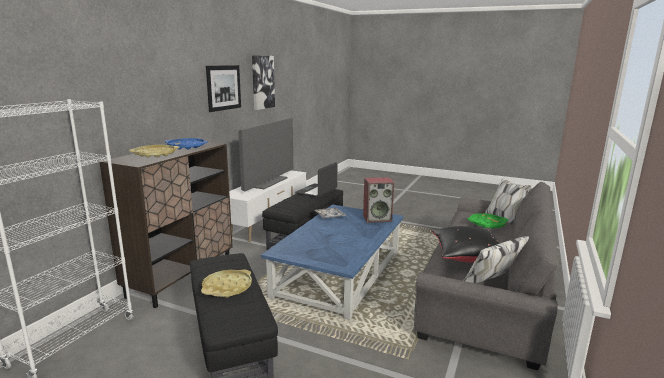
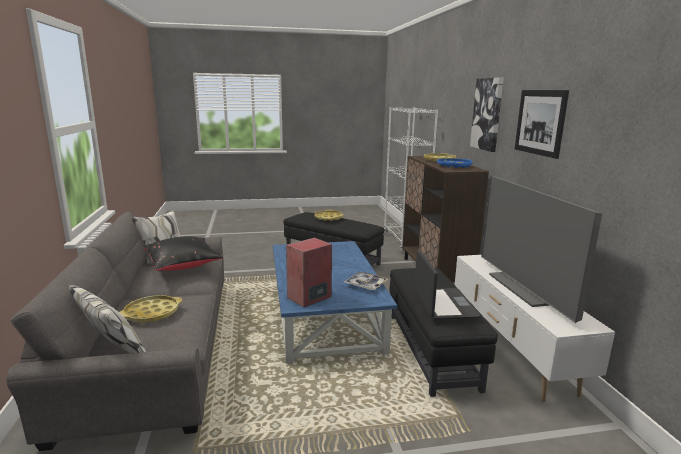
camera: 145 degrees right, 0 degrees up
picture [252,56,275,110] -> picture moved to [470,77,504,152]
green tray [467,213,508,229] -> yellow tray [119,295,182,323]

